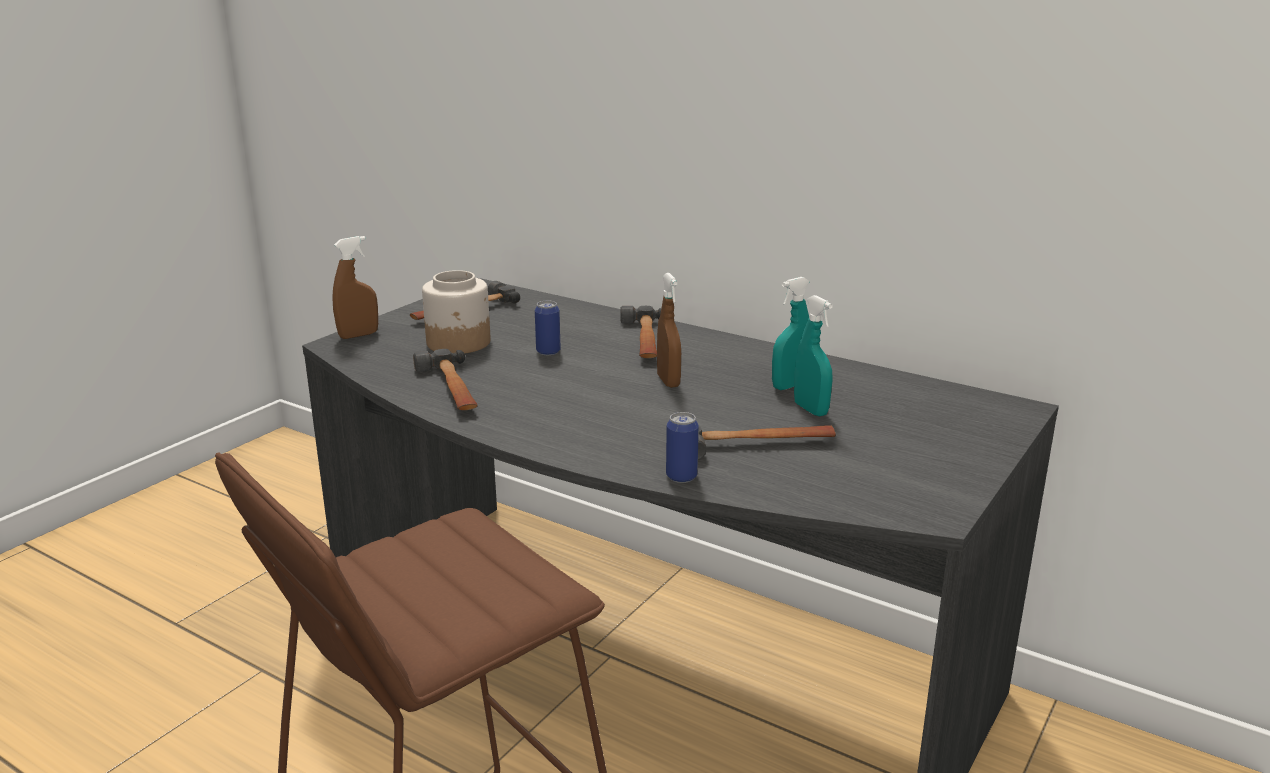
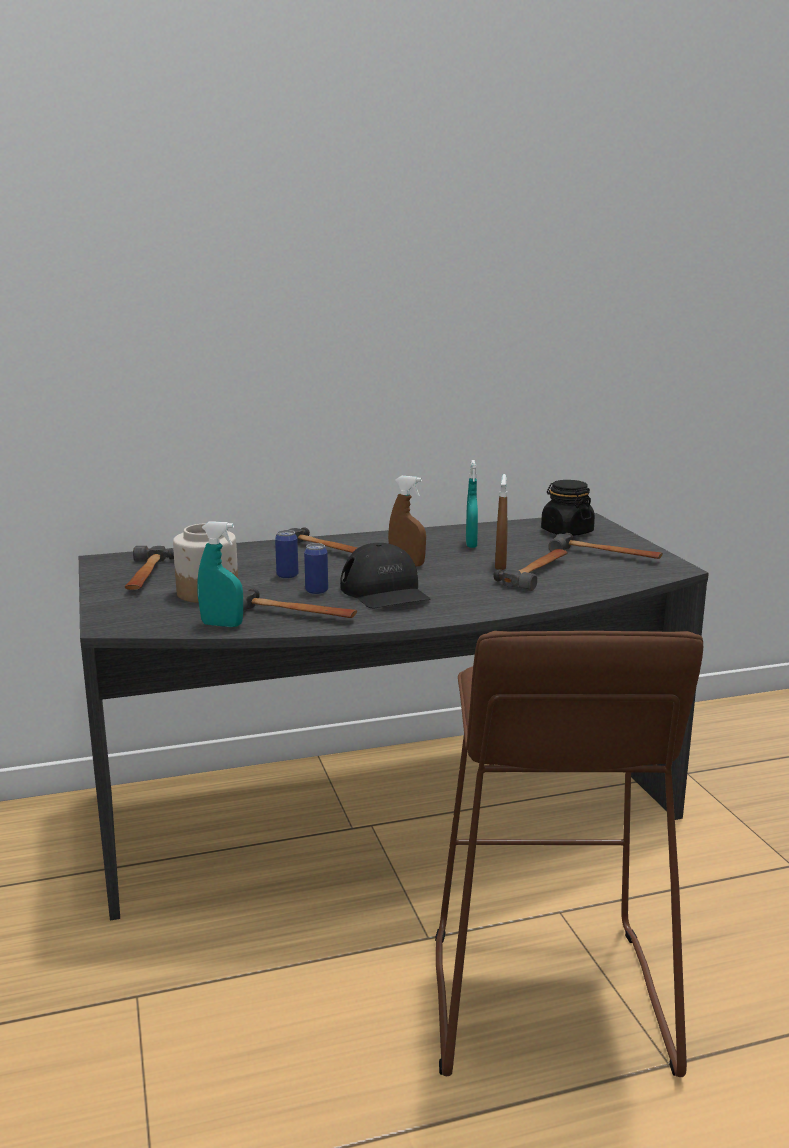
camera: 50 degrees left, 5 degrees down
brown spray bottle [332,236,378,339] -> brown spray bottle moved to [495,474,508,570]
can [666,412,699,483] -> can moved to [304,543,328,595]
turquoise spray bottle [794,295,833,417] -> turquoise spray bottle moved to [198,521,243,627]
none -> black cap [340,543,431,608]
none -> black jar [541,480,595,536]
none -> hammer [549,533,663,559]

